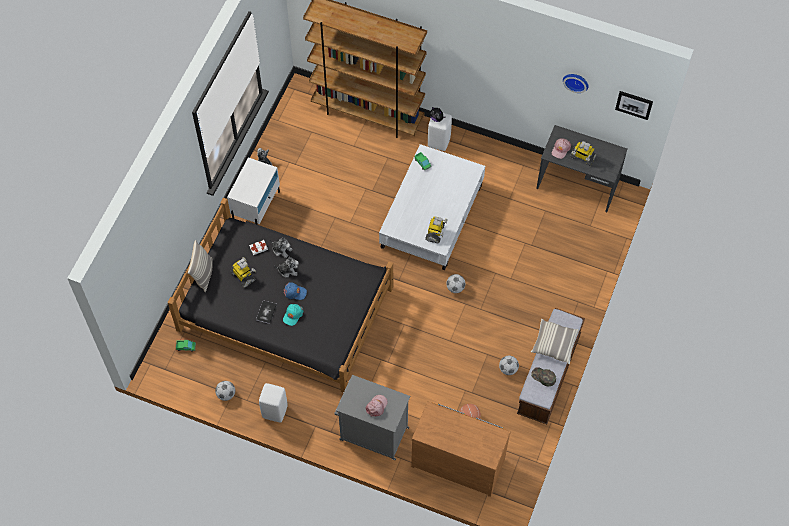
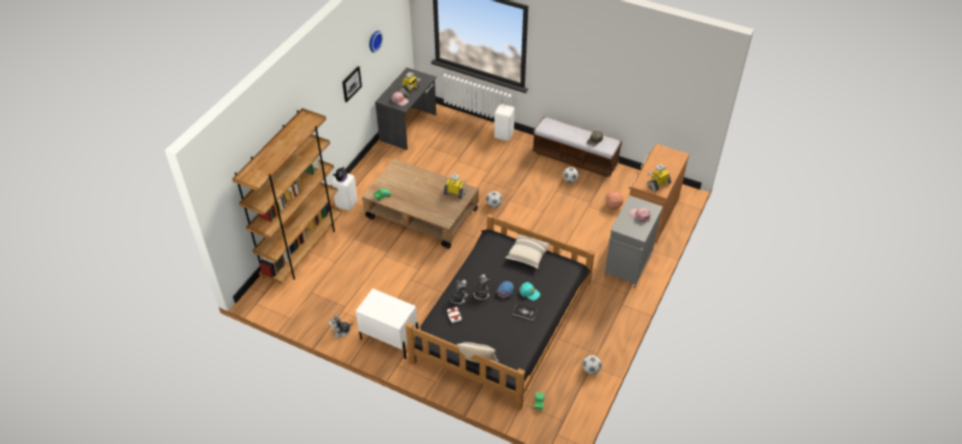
camera: 85 degrees left, 15 degrees down
toy robot [230,257,256,288] -> toy robot moved to [647,164,671,191]
white stool [259,383,288,423] -> white stool moved to [494,104,515,141]
white coffee table [379,144,485,270] -> brown coffee table [362,159,479,249]
pillow [531,319,579,364] -> pillow moved to [505,234,551,269]
picture [615,91,653,120] -> picture moved to [342,66,362,102]

